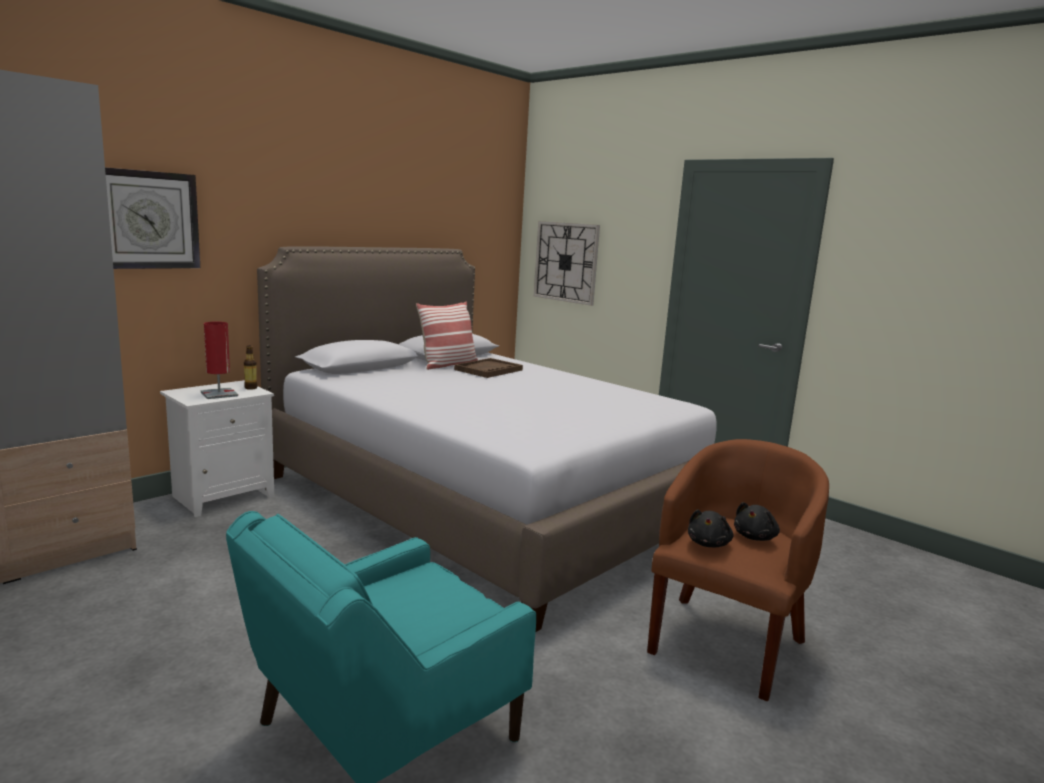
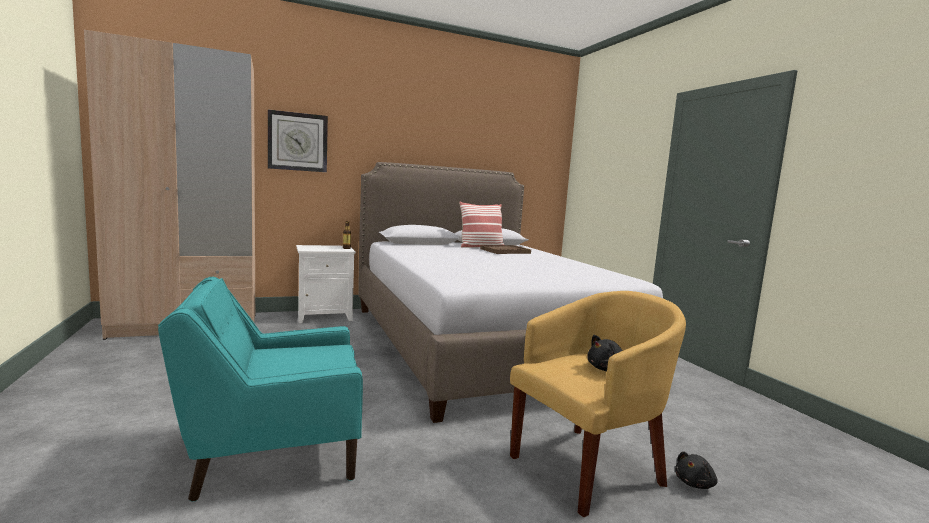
camera: 25 degrees right, 5 degrees down
red table lamp [201,322,238,399] -> none
wall clock [534,221,600,306] -> none
brown armchair [647,439,829,701] -> yellow armchair [510,291,686,517]
black plush toy [688,509,733,547] -> black plush toy moved to [675,451,717,489]

